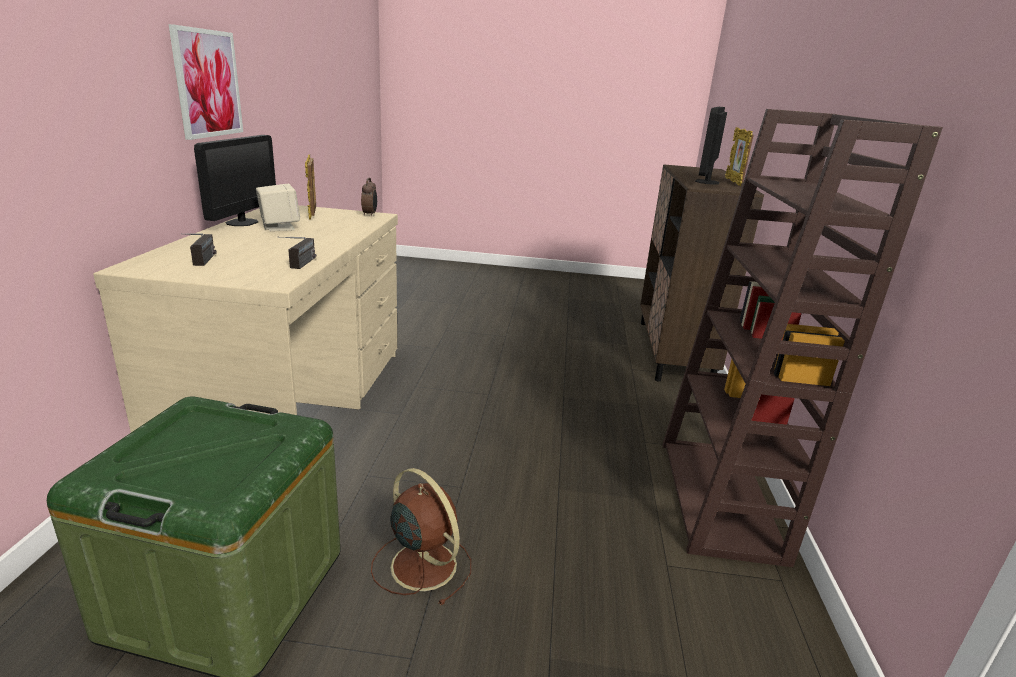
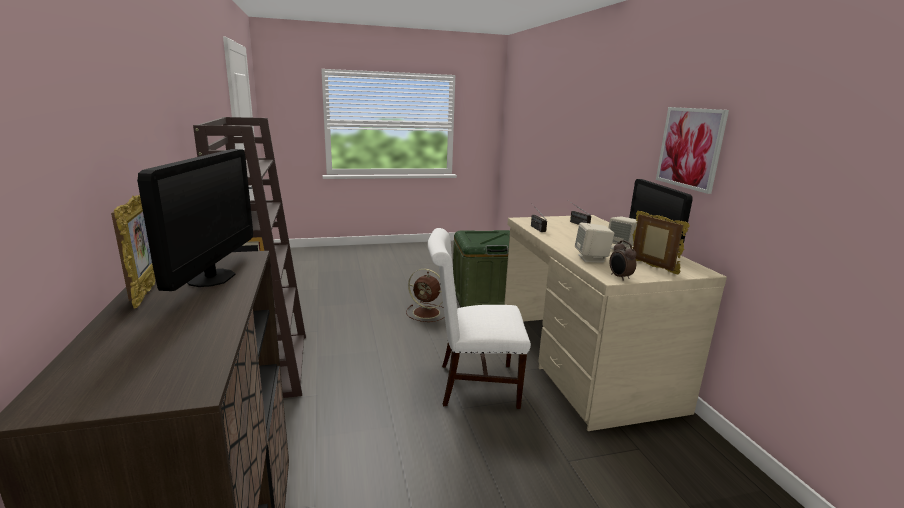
camera: 160 degrees right, 5 degrees down
none -> white chair [428,228,531,409]
none -> beige speaker [575,222,614,262]

